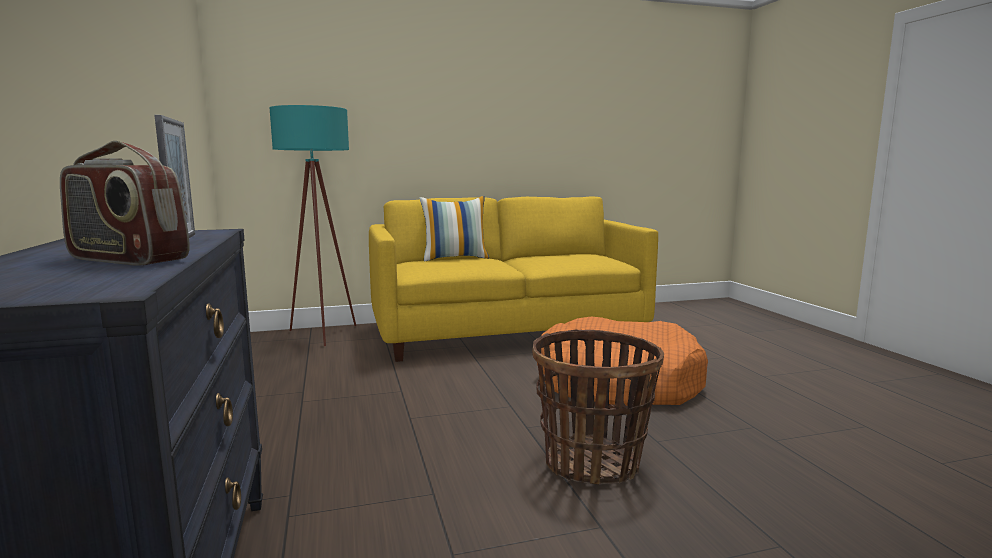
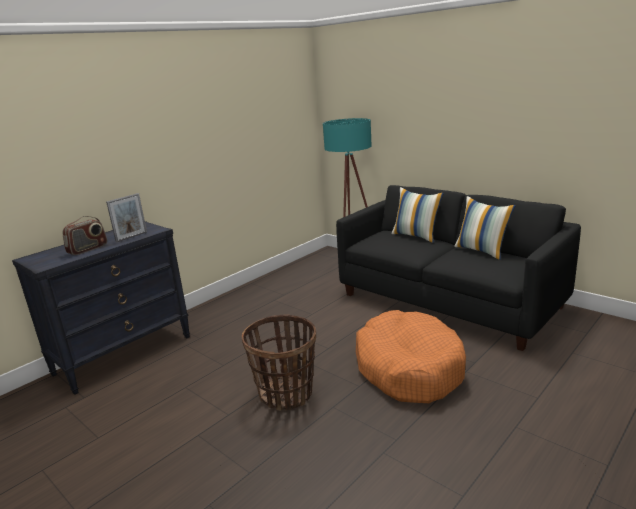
camera: 60 degrees right, 10 degrees up
radio [60,141,190,266] -> radio turned 135 degrees counterclockwise [63,216,107,255]
yellow sofa [369,196,658,362] -> black sofa [336,185,581,351]
none -> pillow [454,196,516,260]

